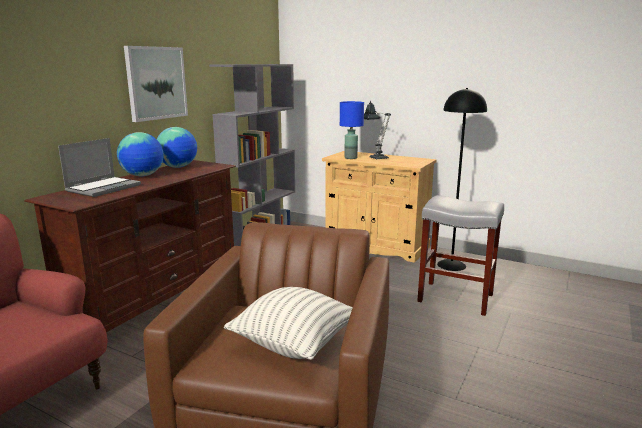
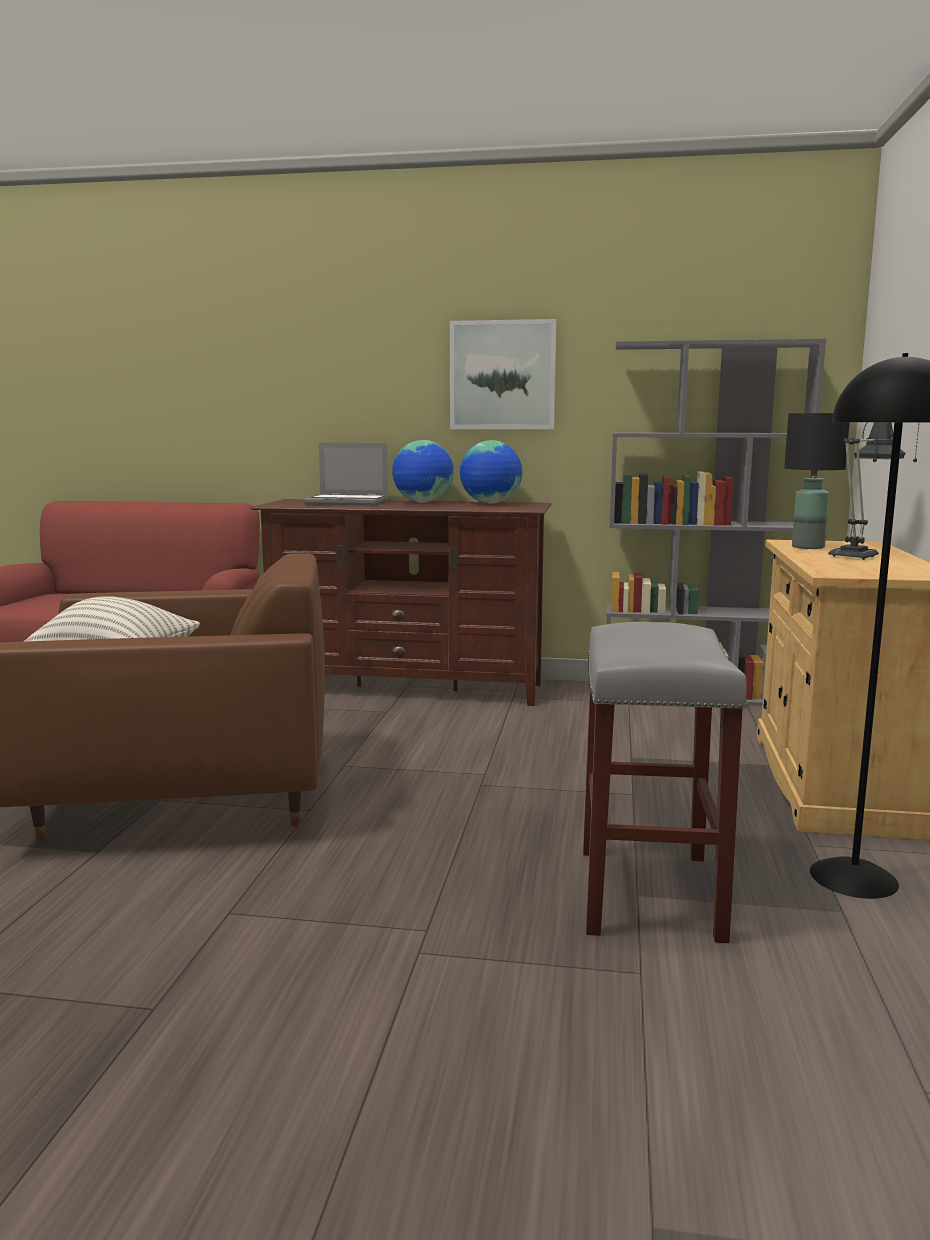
camera: 70 degrees right, 5 degrees down
blue table lamp [340,101,364,159] -> black table lamp [784,413,850,549]

